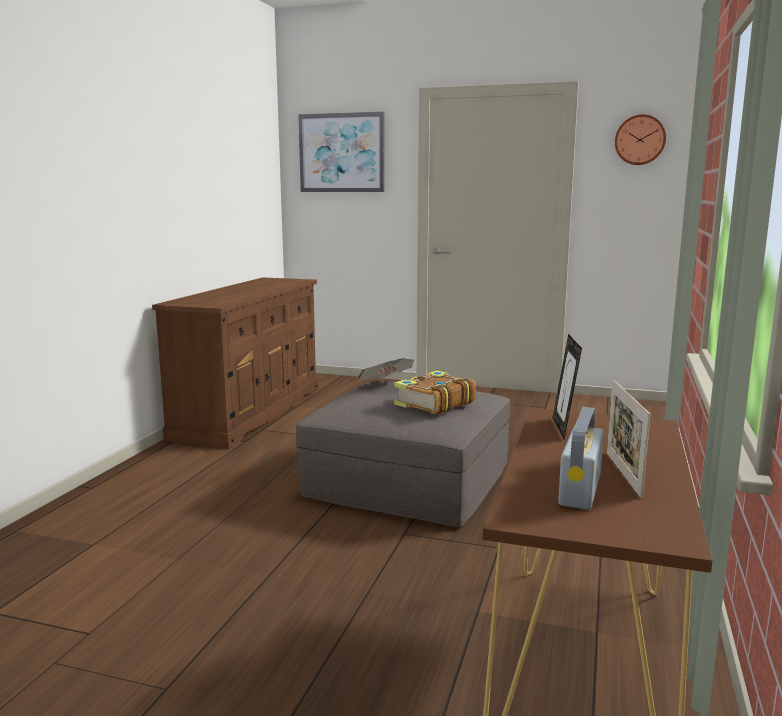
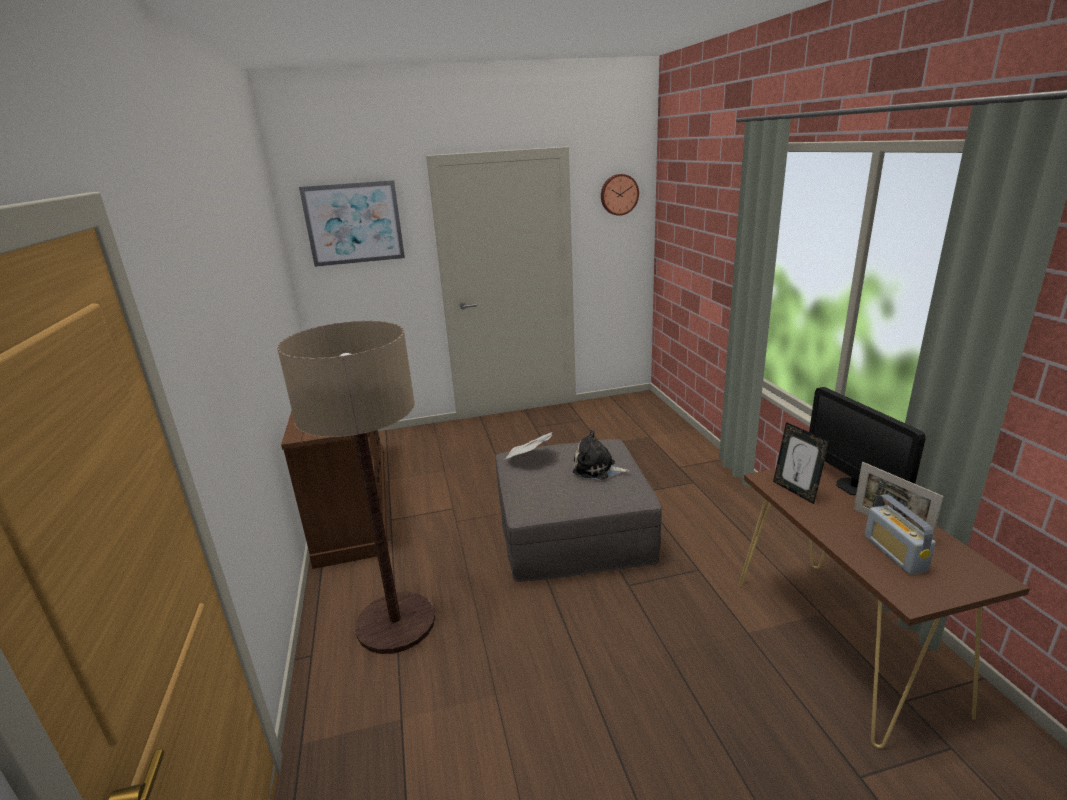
camera: 30 degrees left, 10 degrees up
book [394,370,476,415] -> plush toy [573,430,630,479]
none -> floor lamp [277,321,435,654]
none -> monitor [809,387,926,496]

